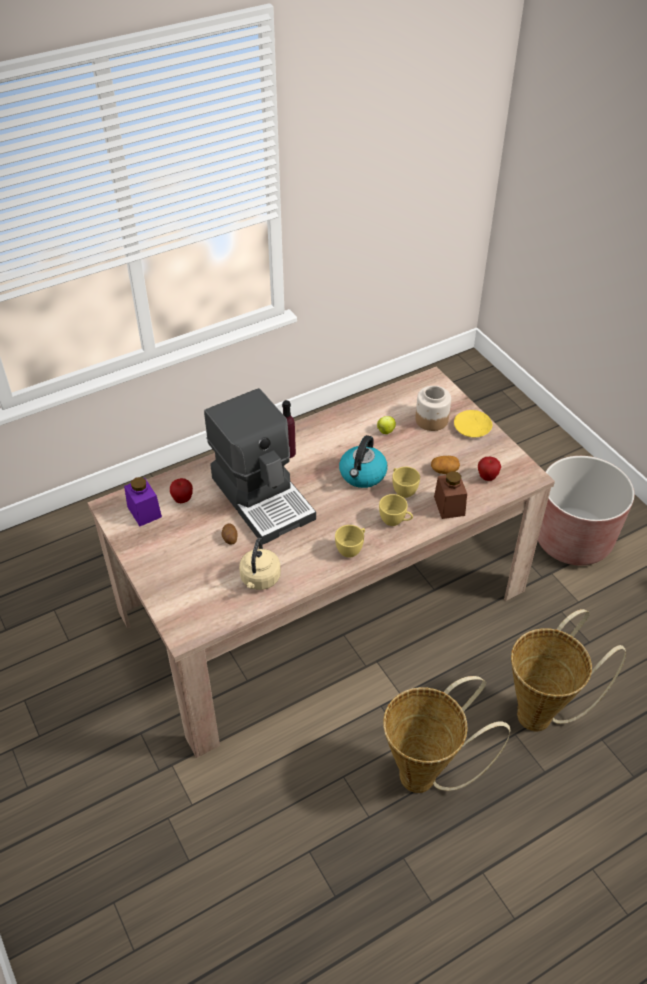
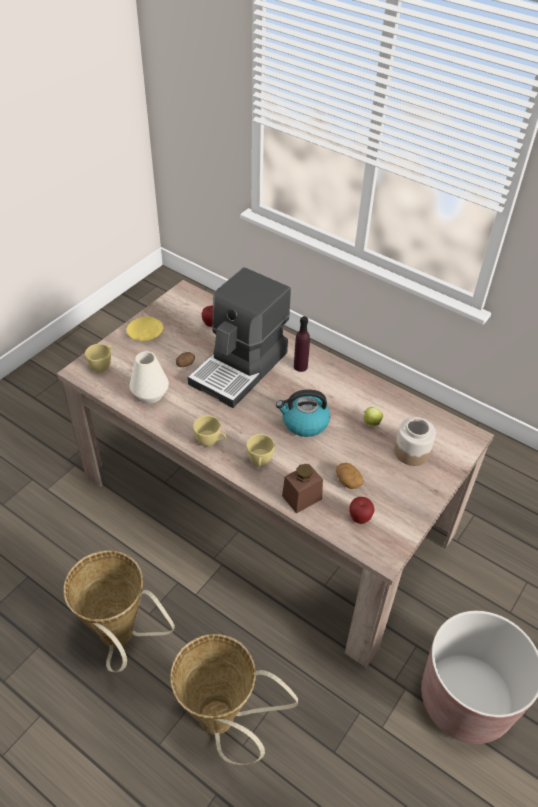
camera: 65 degrees right, 0 degrees up
purple jar [124,477,162,526] -> none
beige kettle [239,538,281,590] -> white vase [130,351,169,403]
yellow cup [392,467,420,498] -> yellow cup moved to [85,344,112,372]
yellow plate [454,410,492,437] -> yellow plate moved to [126,317,164,341]

